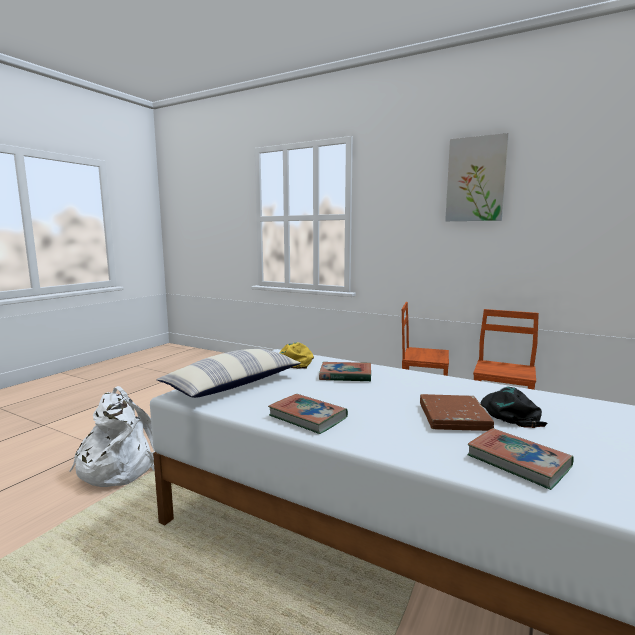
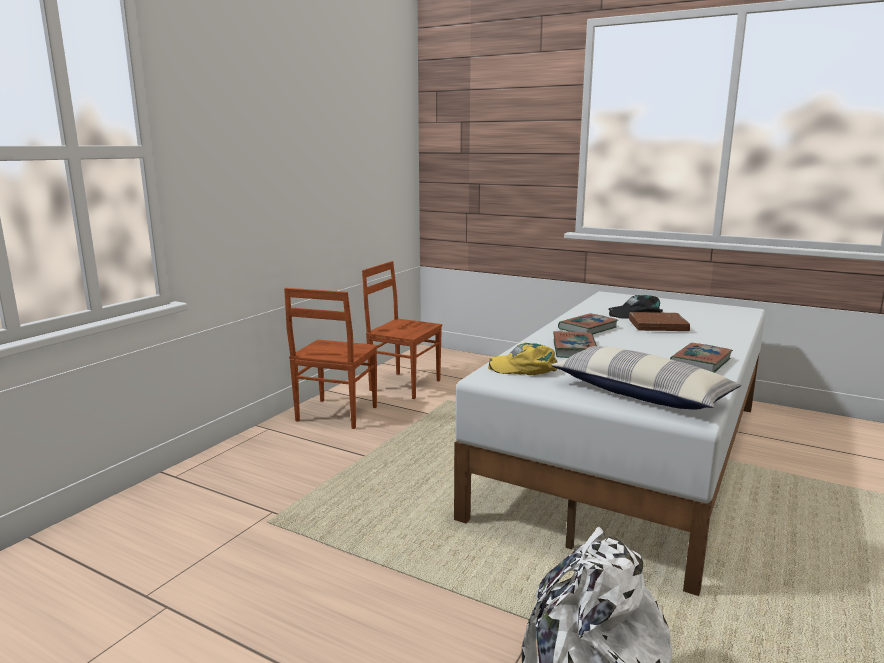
camera: 90 degrees left, 5 degrees up
picture [445,133,509,221] -> none
book [467,428,574,490] -> book moved to [558,313,618,335]

